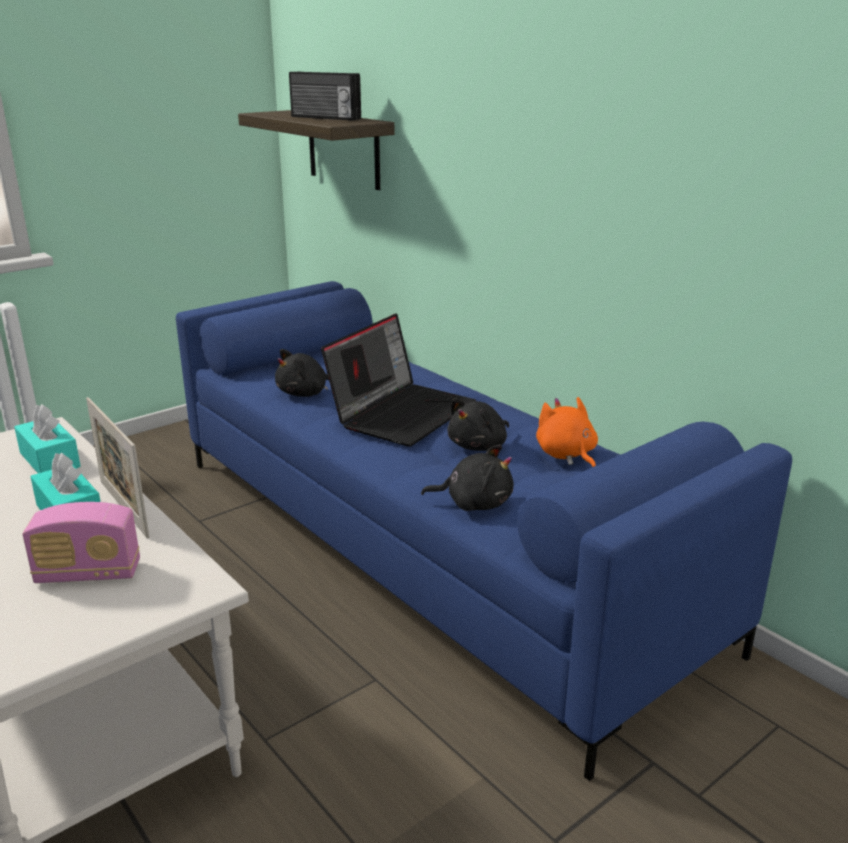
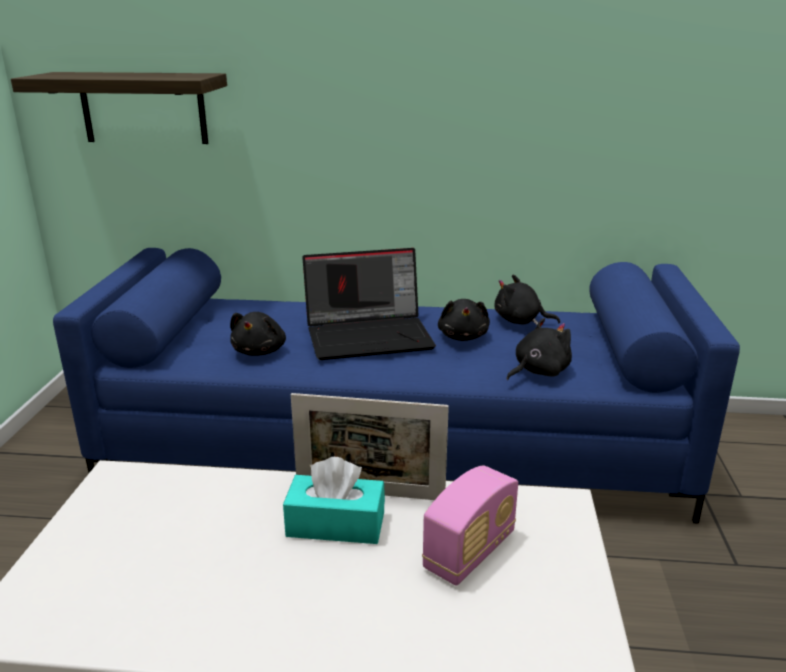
camera: 45 degrees left, 0 degrees up
turquoise tissue box [14,404,80,473] -> none
radio [289,72,361,121] -> none
laptop [321,313,476,447] -> laptop turned 90 degrees clockwise [302,248,436,360]
orange plush toy [536,397,598,467] -> black plush toy [494,275,560,325]

